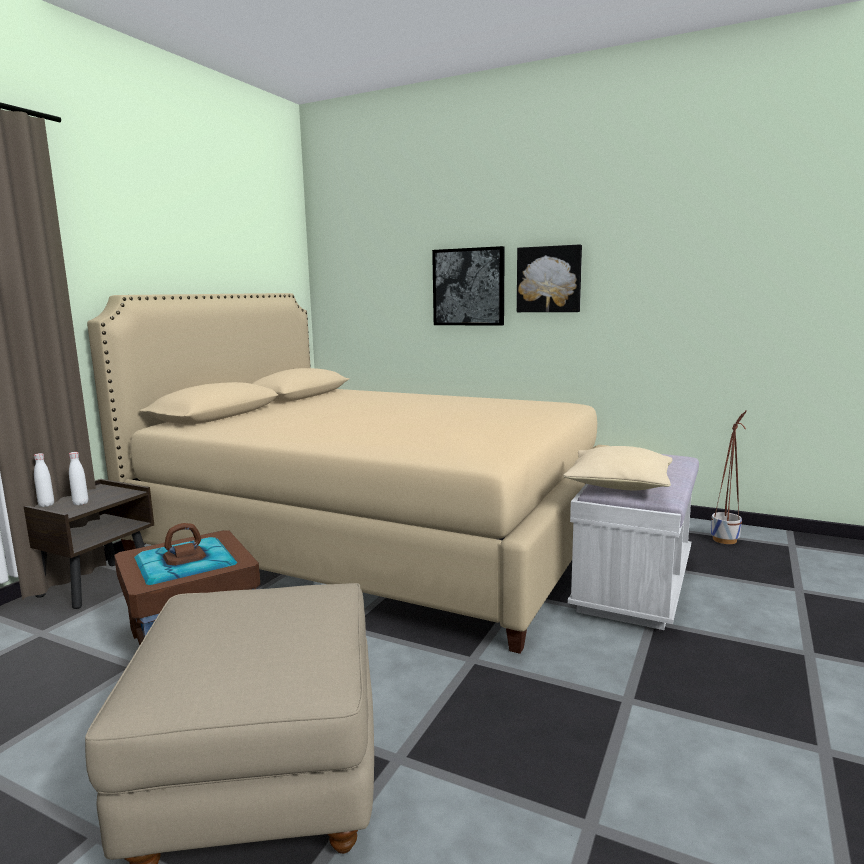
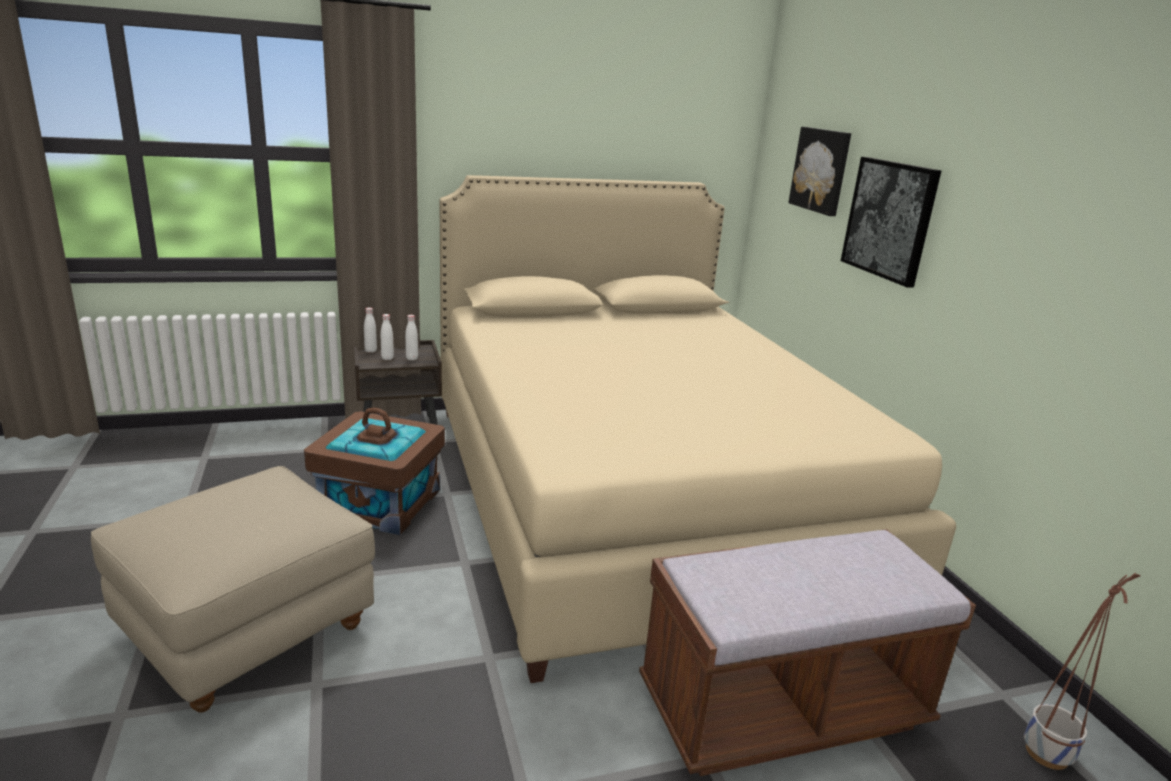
camera: 45 degrees right, 10 degrees up
picture [517,245,582,312] -> picture moved to [788,127,851,216]
beige pillow [563,446,672,490] -> none
white bench [568,454,699,630] -> brown bench [639,529,976,776]
none -> white bottle [405,315,418,360]

